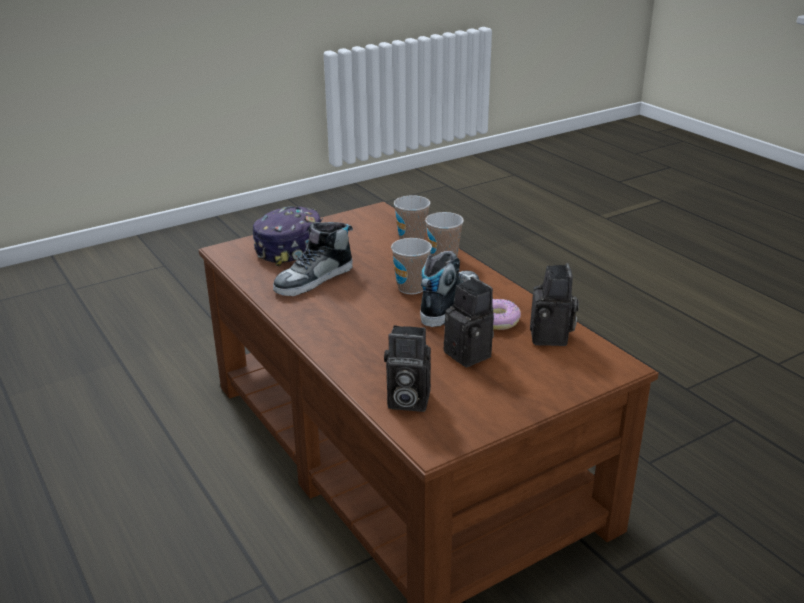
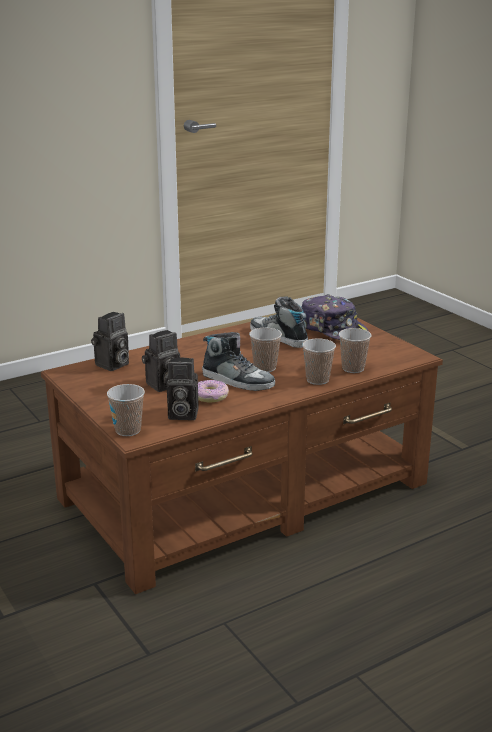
camera: 90 degrees right, 5 degrees down
camera [384,325,431,412] -> camera turned 150 degrees counterclockwise [91,312,129,371]
none -> cup [107,384,145,436]

